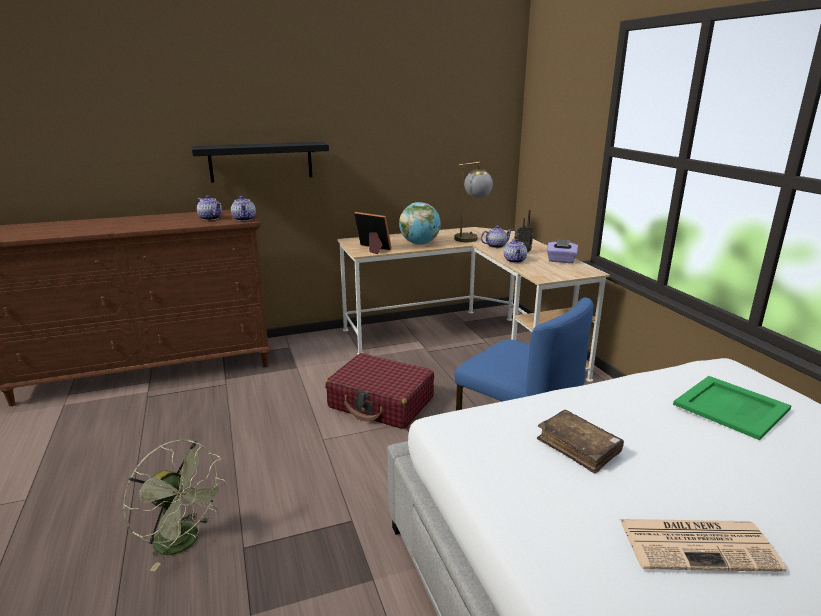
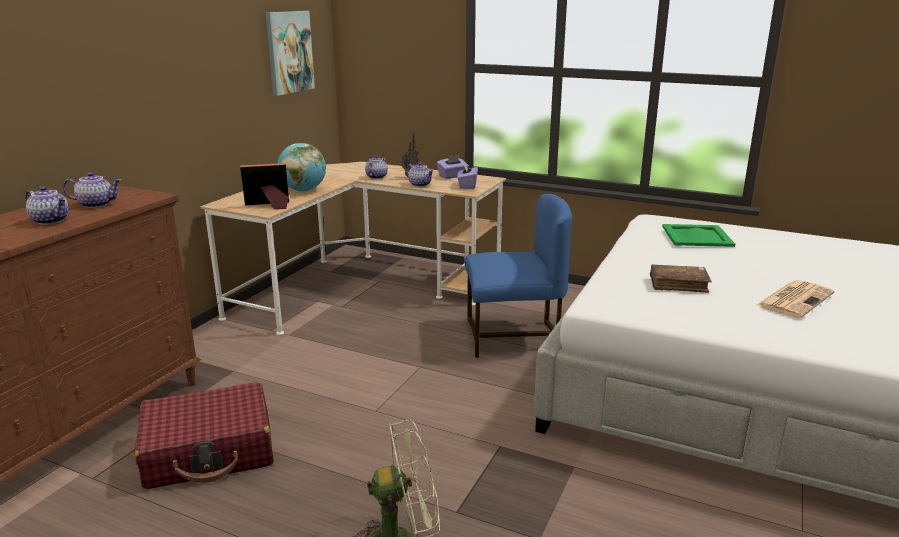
camera: 45 degrees left, 0 degrees up
black shelf [192,142,329,183] -> none
teapot [231,196,256,221] -> teapot moved to [25,186,69,225]
red suitcase [325,353,434,429] -> red suitcase moved to [135,382,274,489]
table lamp [454,161,493,242] -> none
none -> picture [266,11,315,96]
none -> purple tissue box [457,162,478,189]

